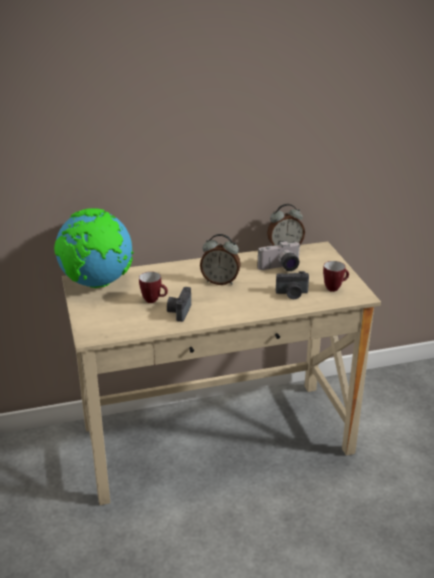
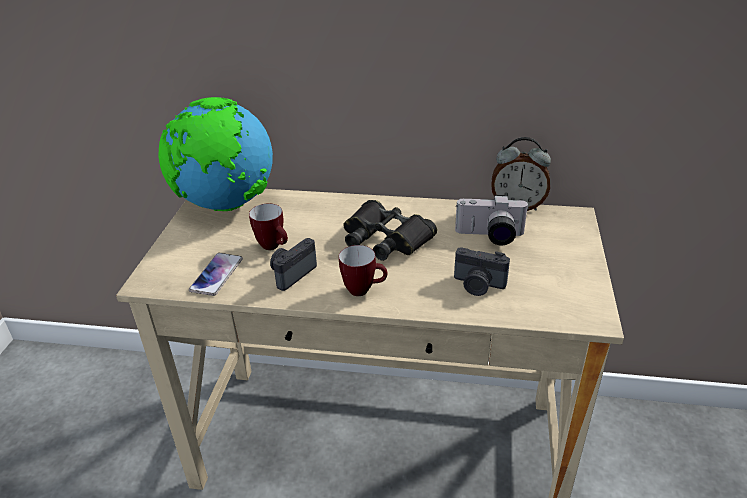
camera: 25 degrees right, 5 degrees up
alarm clock [200,234,241,285] -> black binoculars [343,200,437,261]
mug [323,261,349,292] -> mug moved to [339,245,387,296]
none -> phone [189,253,243,296]

